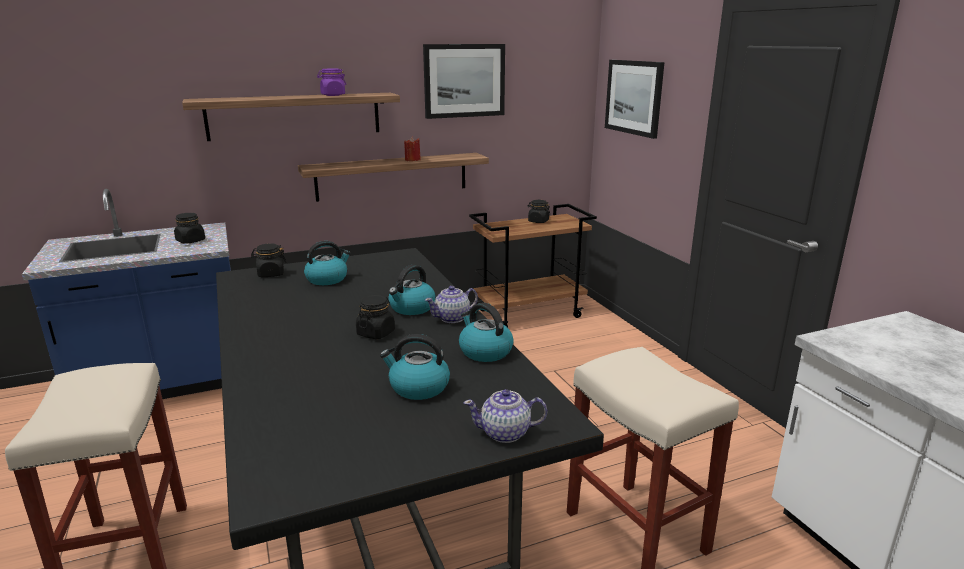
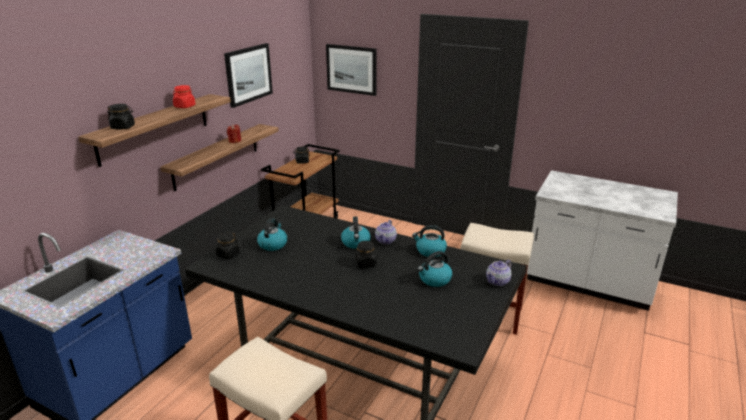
camera: 40 degrees left, 5 degrees up
black jar [174,213,205,244] -> black jar moved to [107,104,135,129]
purple jar [317,69,346,96] -> red jar [173,85,195,108]

